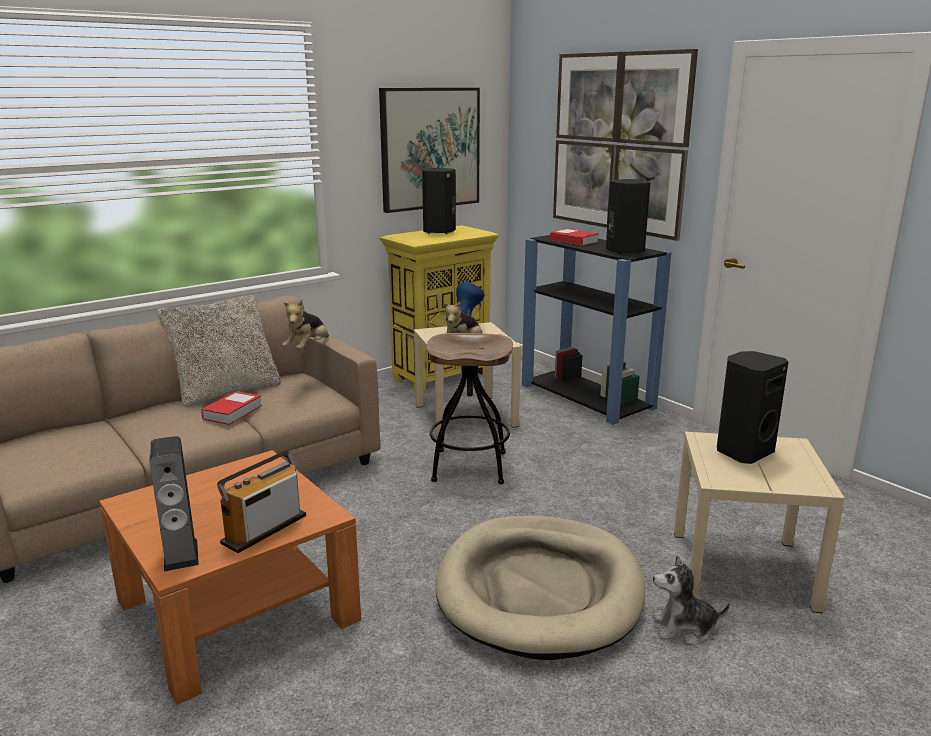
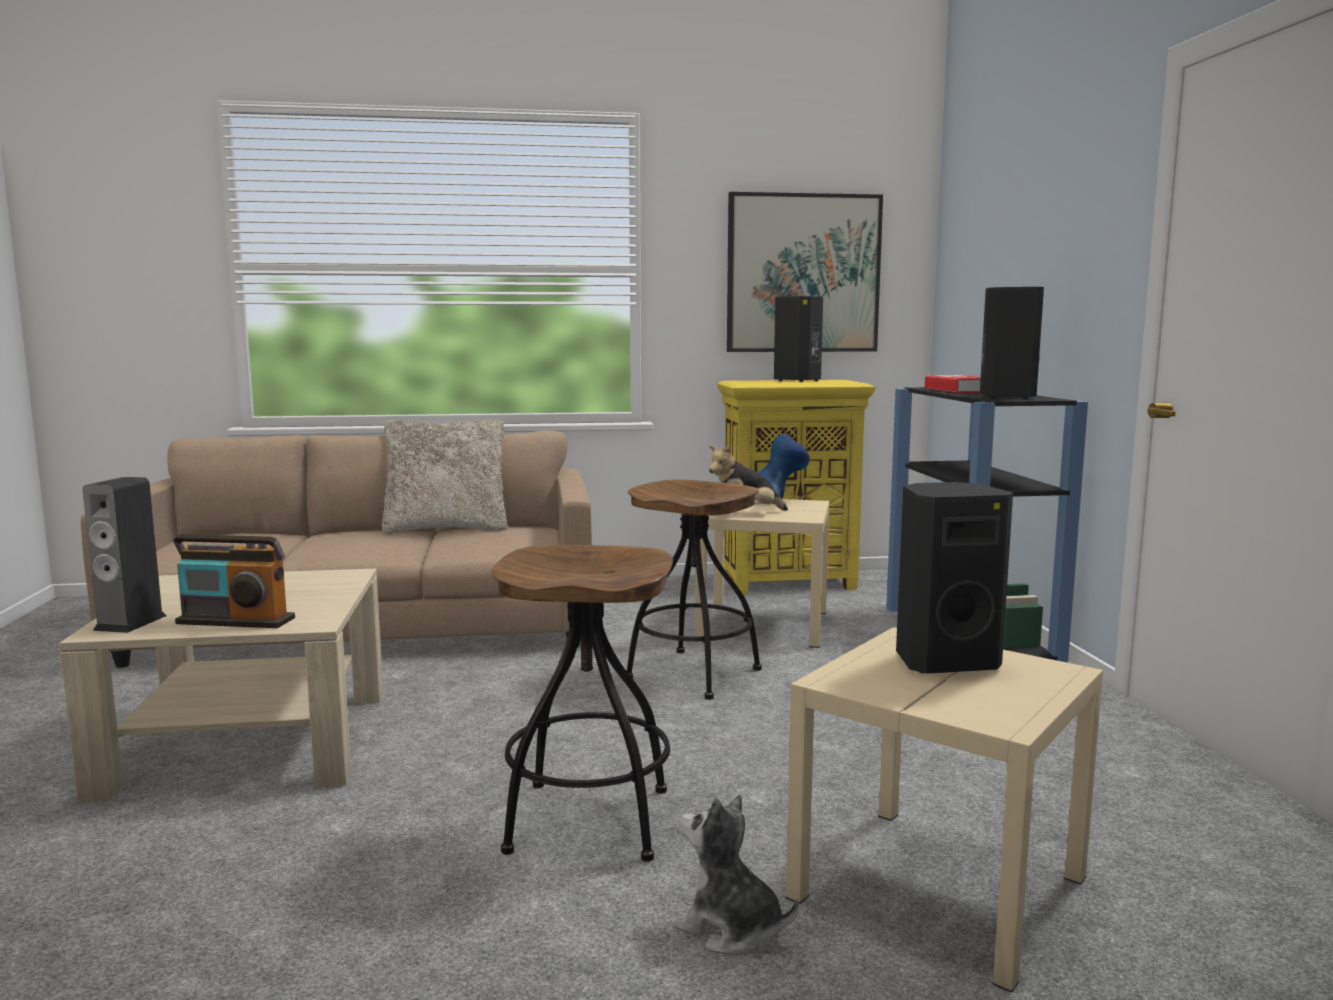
camera: 30 degrees right, 10 degrees down
orange coffee table [99,450,361,705] -> beige coffee table [59,569,383,802]
book [201,391,262,425] -> none
radio [217,451,306,553] -> radio turned 150 degrees counterclockwise [173,534,295,628]
plush toy [282,300,329,350] -> none
beige dog bed [435,515,645,660] -> brown stool [491,545,673,862]
picture [553,49,698,241] -> none

